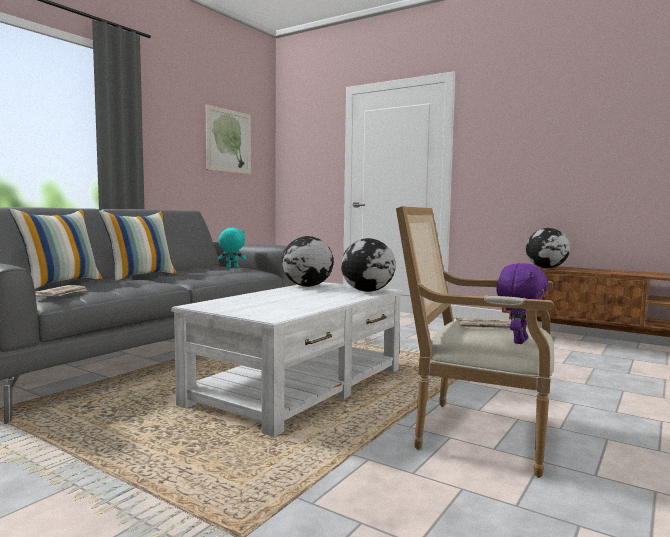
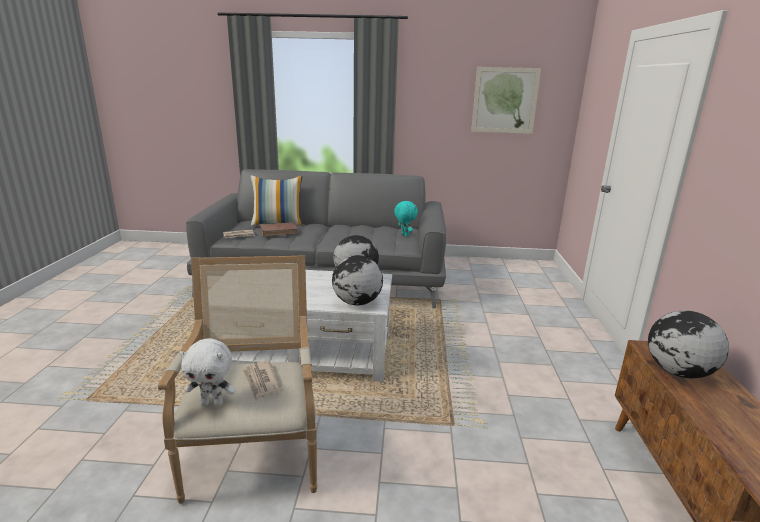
camera: 60 degrees right, 15 degrees up
pillow [99,211,177,281] -> none
purple plush toy [496,263,548,344] -> white plush toy [180,338,236,407]
none -> brown book [260,222,299,237]

